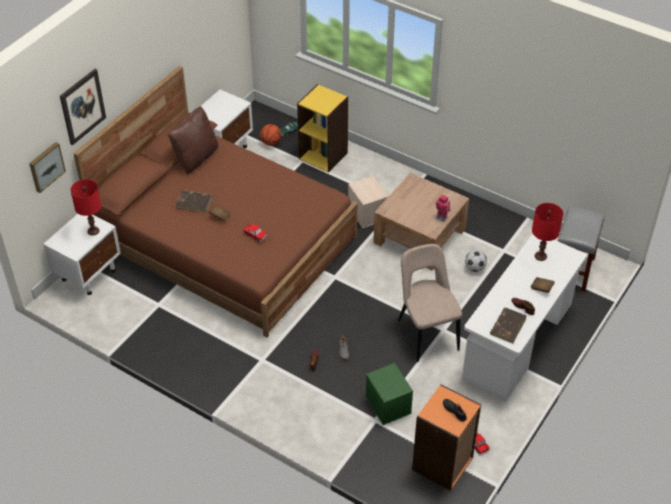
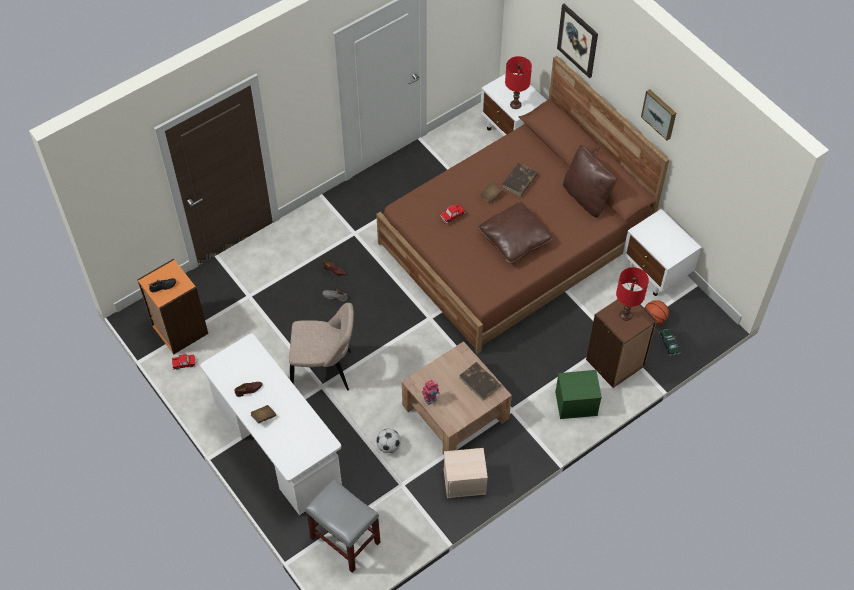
camera: 110 degrees right, 10 degrees up
picture [29,142,66,193] -> picture moved to [641,89,676,140]
yellow bookcase [297,84,348,173] -> brown bookcase [586,299,657,388]
beige storage box [348,176,388,228] -> beige storage box moved to [444,448,488,498]
green storage box [365,363,413,425] -> green storage box moved to [555,370,602,419]
brown book [490,308,527,343] -> brown book moved to [459,362,501,401]
red table lamp [532,203,563,261] -> red table lamp moved to [616,267,649,321]
none -> brown pillow [478,203,553,263]

